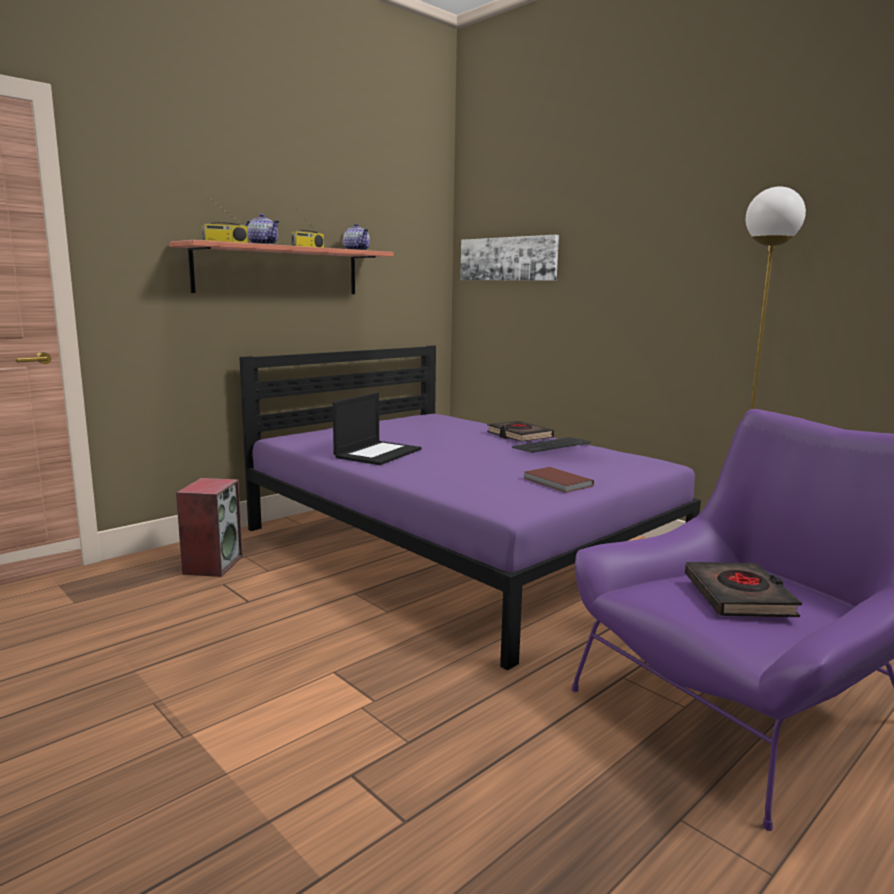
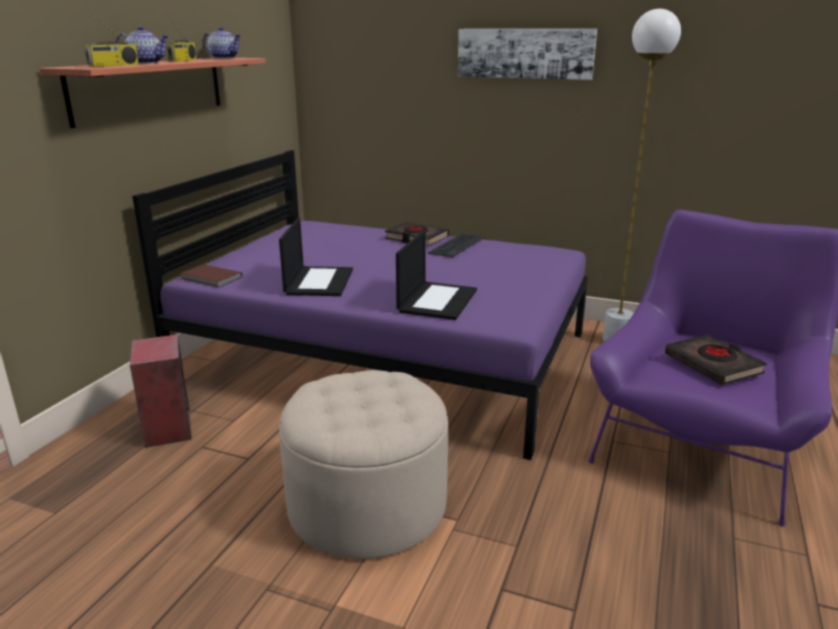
camera: 25 degrees left, 10 degrees up
picture [460,235,559,281] -> picture moved to [458,29,597,80]
brown book [523,467,594,493] -> brown book moved to [180,264,242,288]
none -> beige ottoman [279,370,448,559]
none -> laptop [396,231,477,320]

